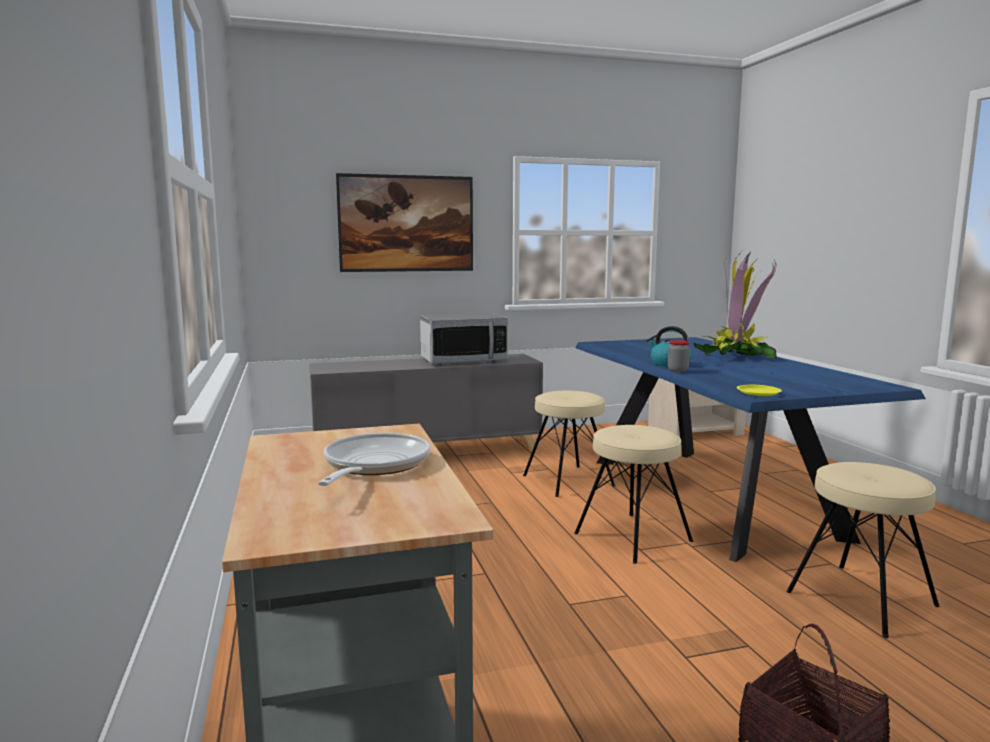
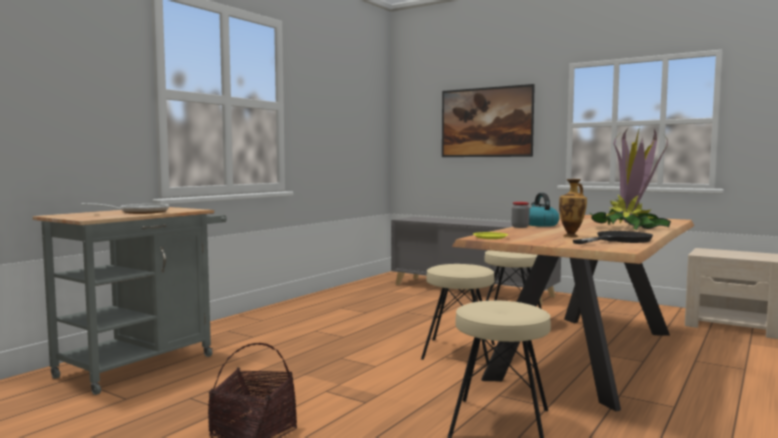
camera: 50 degrees right, 5 degrees down
microwave [420,313,508,365] -> none
blue dining table [575,337,926,562] -> brown dining table [452,215,694,411]
none -> vase [559,179,587,237]
none -> black frying pan [573,231,653,244]

